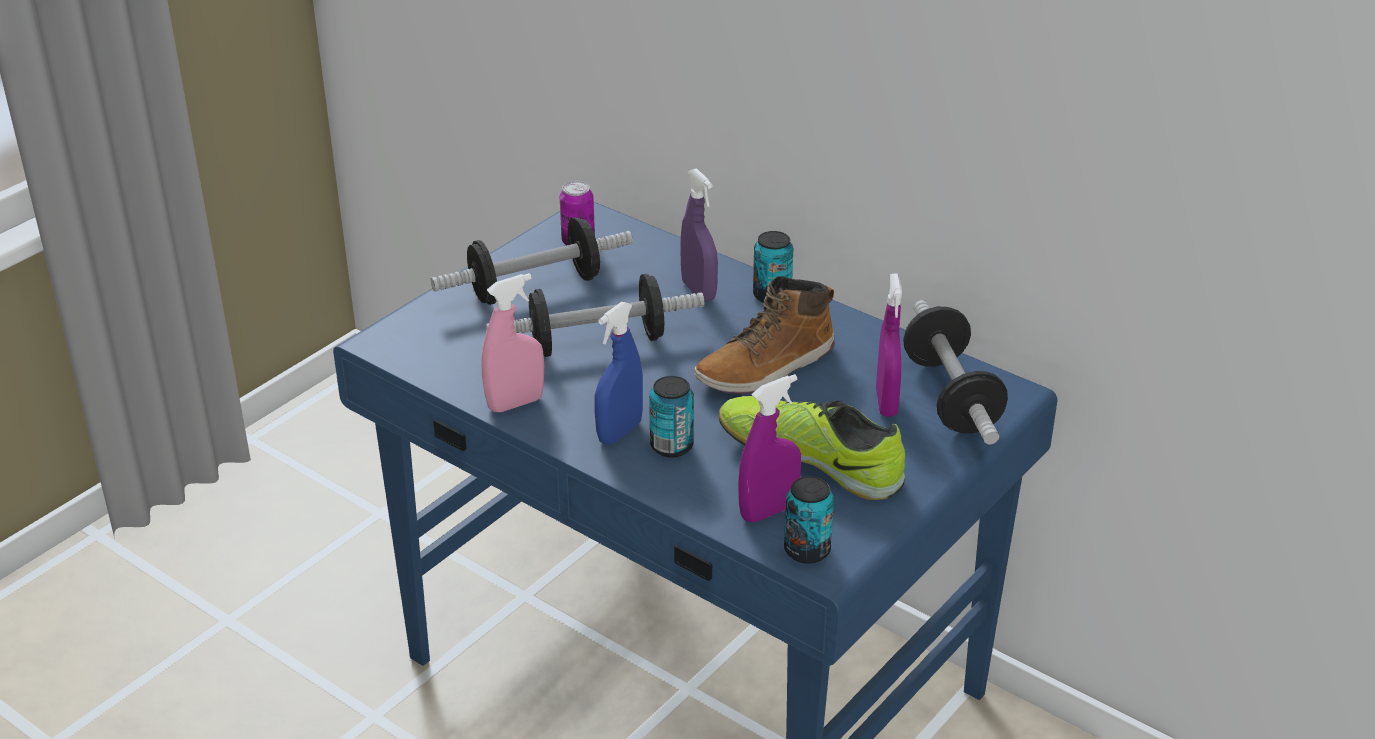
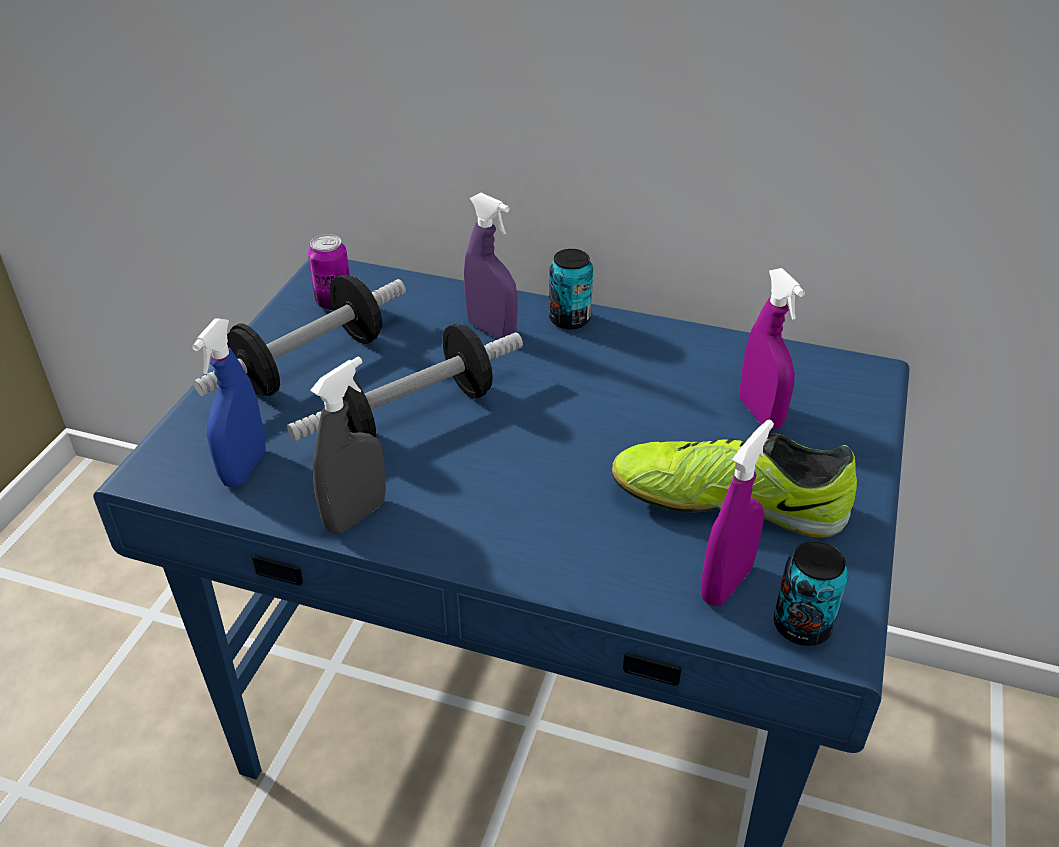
camera: 20 degrees left, 5 degrees up
pink spray bottle [481,273,544,412] -> grey spray bottle [310,356,386,534]
blue spray bottle [595,302,643,445] -> blue spray bottle moved to [192,318,266,487]
can [649,376,694,457] -> none
boot [694,276,835,394] -> none
dumbbell [903,300,1008,444] -> none

